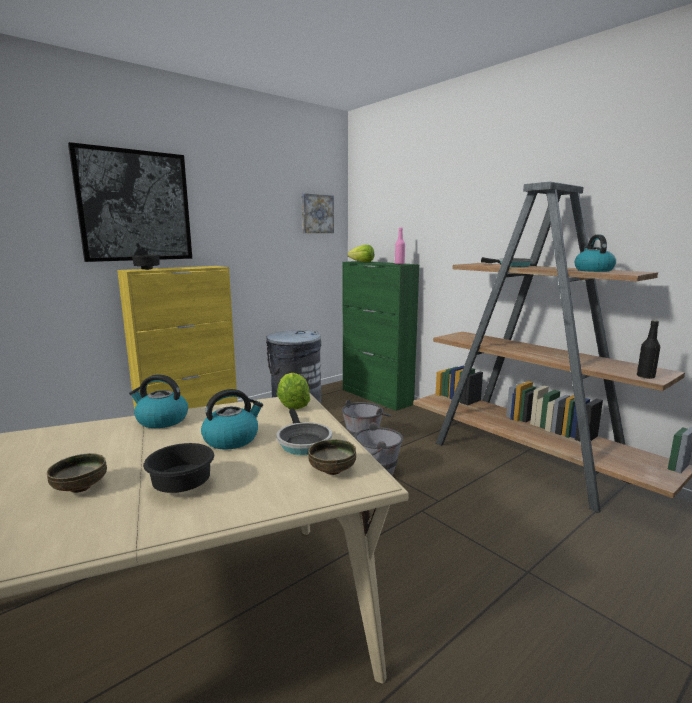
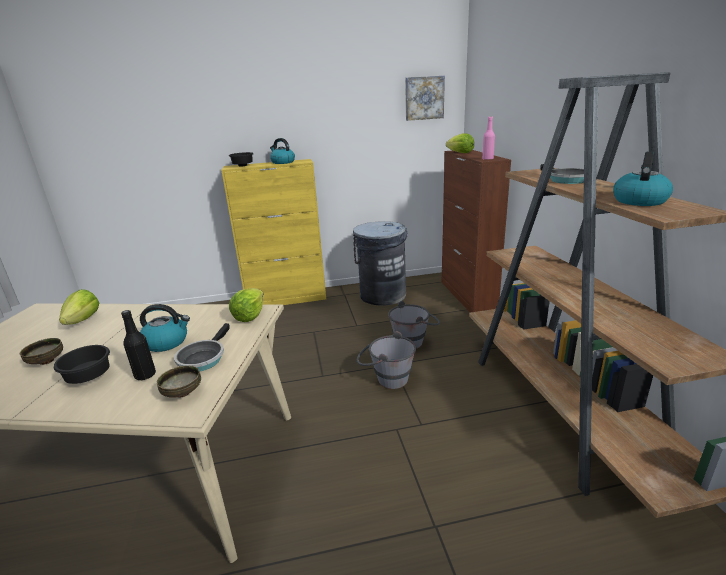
camera: 30 degrees right, 10 degrees up
picture [68,142,192,262] -> none
kettle [129,375,188,428] -> kettle moved to [270,138,295,164]
green cabinet [343,261,419,411] -> brown cabinet [442,150,511,313]
black bottle [637,320,660,379] -> black bottle moved to [121,310,156,380]
none -> lettuce [59,289,99,325]

